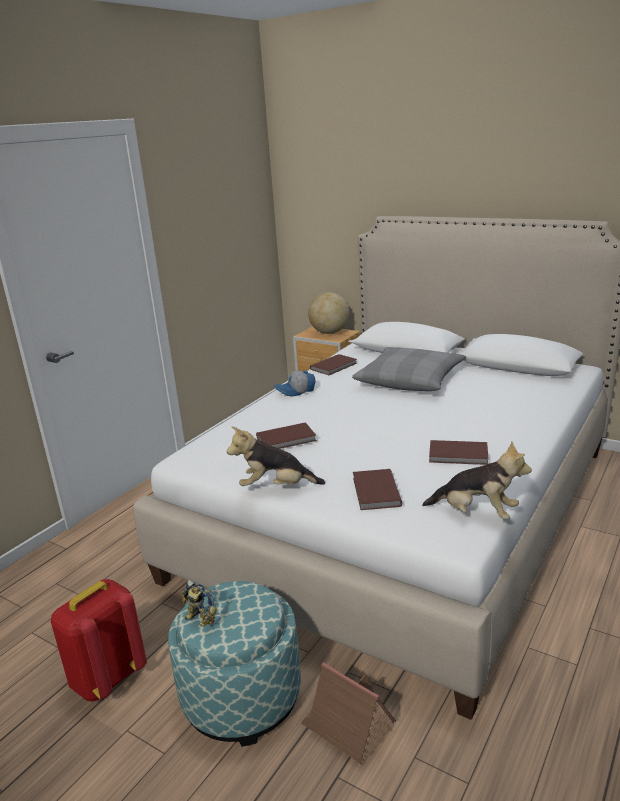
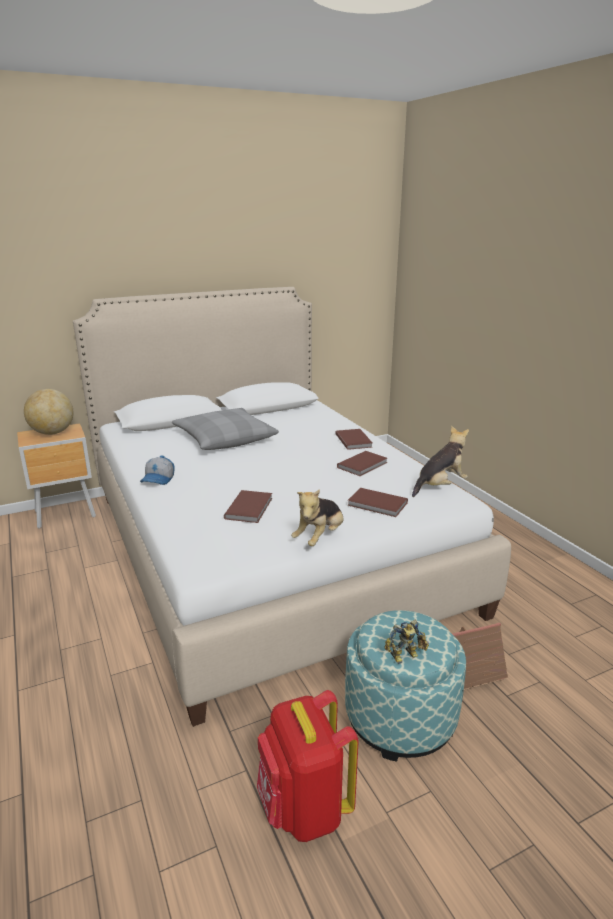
camera: 60 degrees left, 0 degrees up
brown book [310,354,357,375] -> brown book moved to [335,429,372,450]

